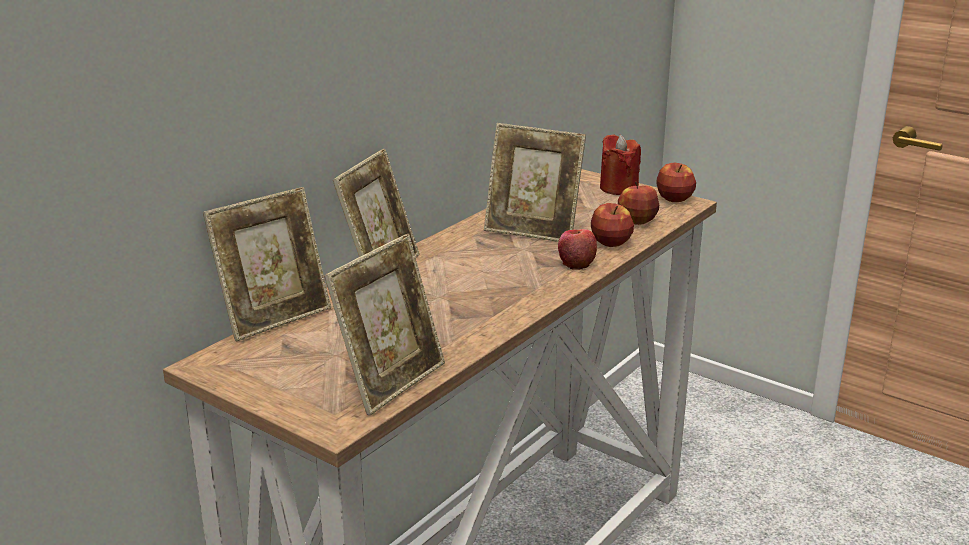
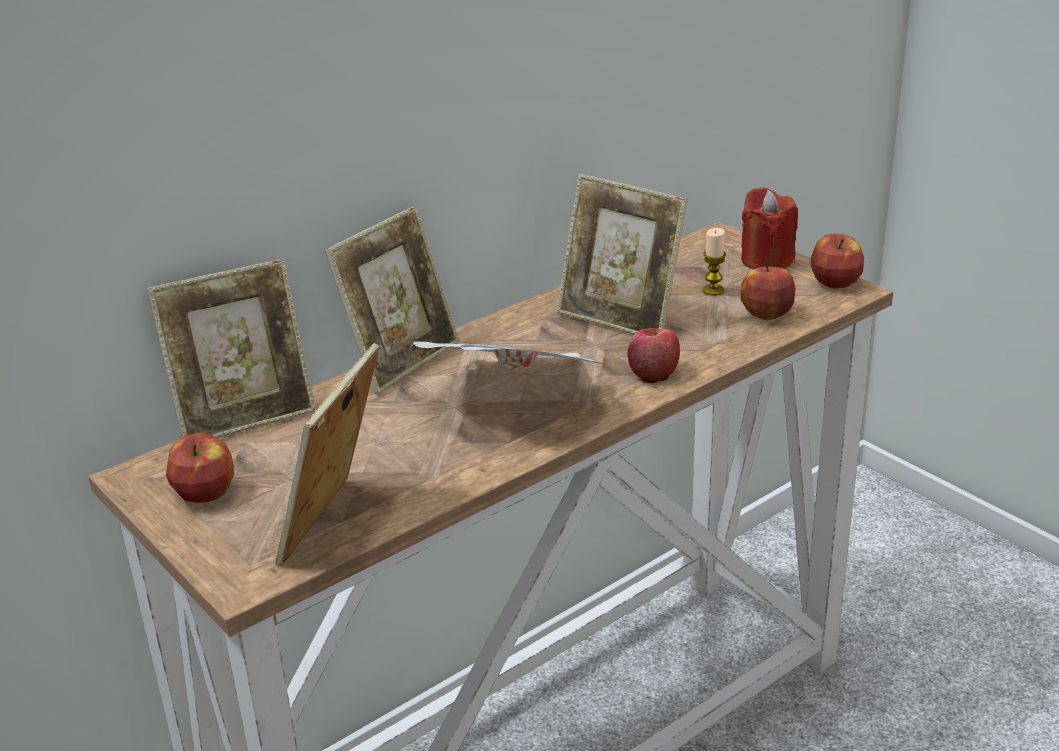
camera: 15 degrees right, 5 degrees up
picture frame [324,234,445,415] -> picture frame turned 150 degrees clockwise [275,343,379,567]
apple [591,203,634,247] -> apple moved to [166,432,234,503]
none -> newspaper [413,341,604,371]
none -> candle [702,228,726,296]

